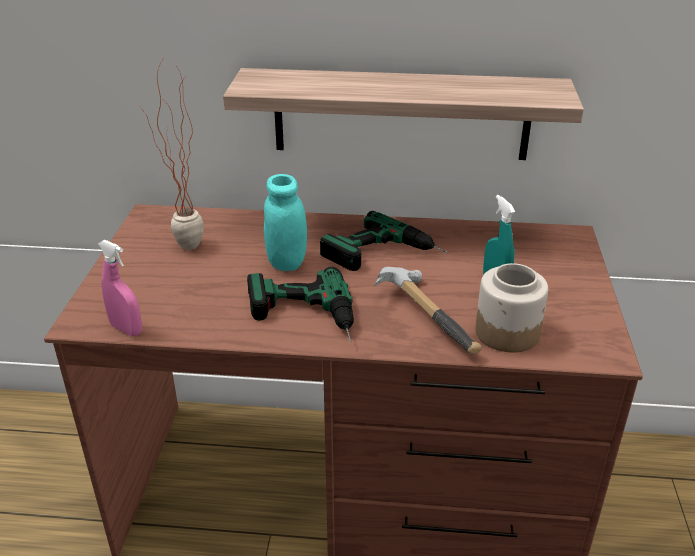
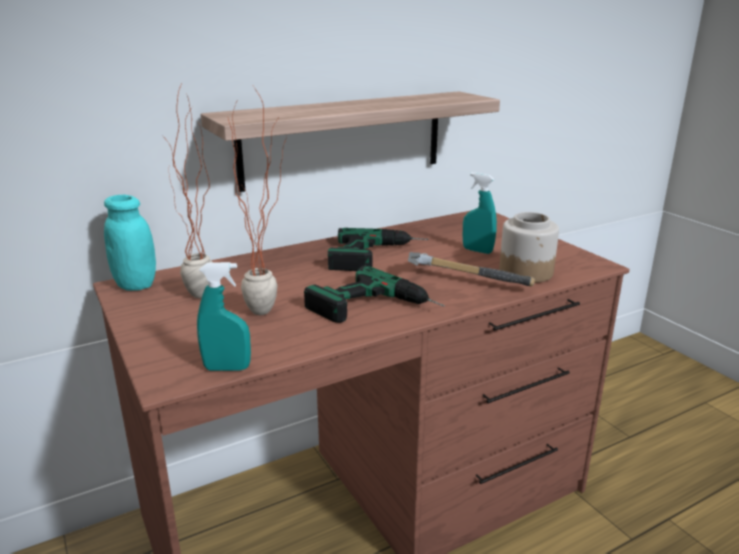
camera: 35 degrees left, 10 degrees down
pink spray bottle [98,240,142,336] -> turquoise spray bottle [197,262,251,371]
turquoise jar [264,174,307,271] -> turquoise jar moved to [104,195,156,291]
none -> potted plant [228,86,287,315]

